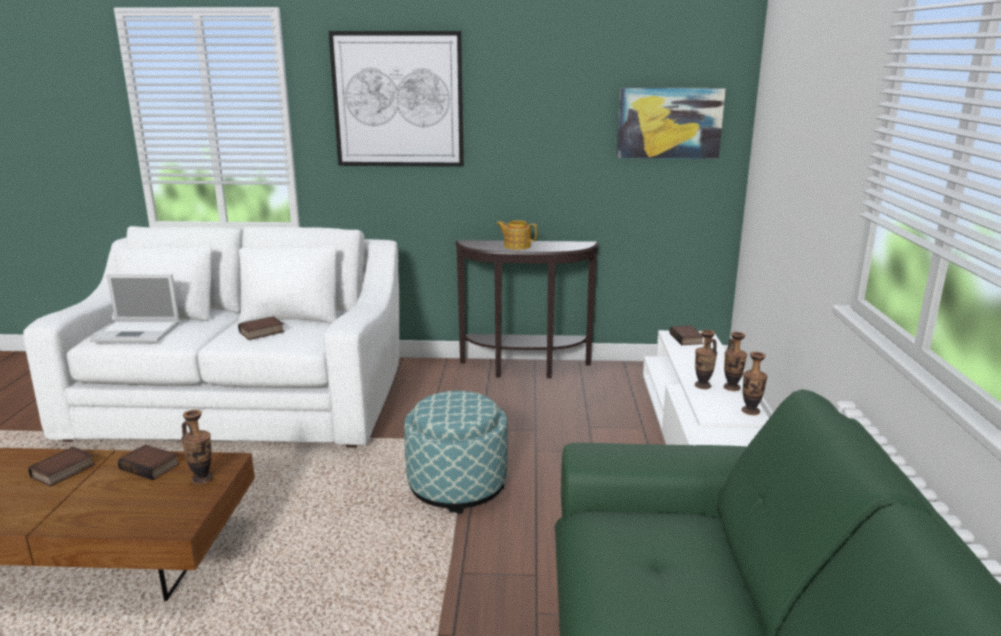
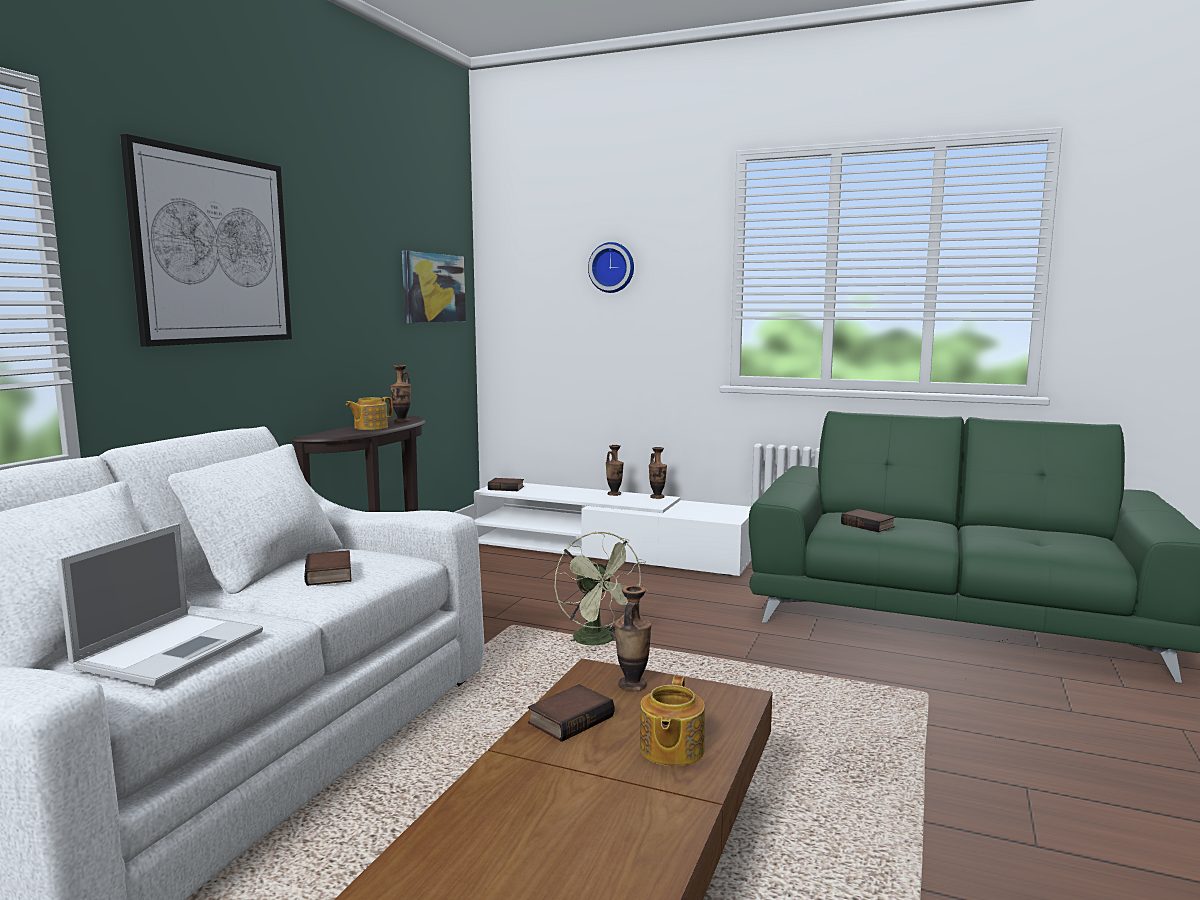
camera: 70 degrees left, 10 degrees down
book [28,447,95,487] -> book moved to [841,509,895,532]
ottoman [404,391,508,514] -> green fan [555,532,647,645]
vase [695,330,717,389] -> vase moved to [390,365,411,422]
none -> wall clock [588,242,634,293]
none -> teapot [640,675,705,766]

